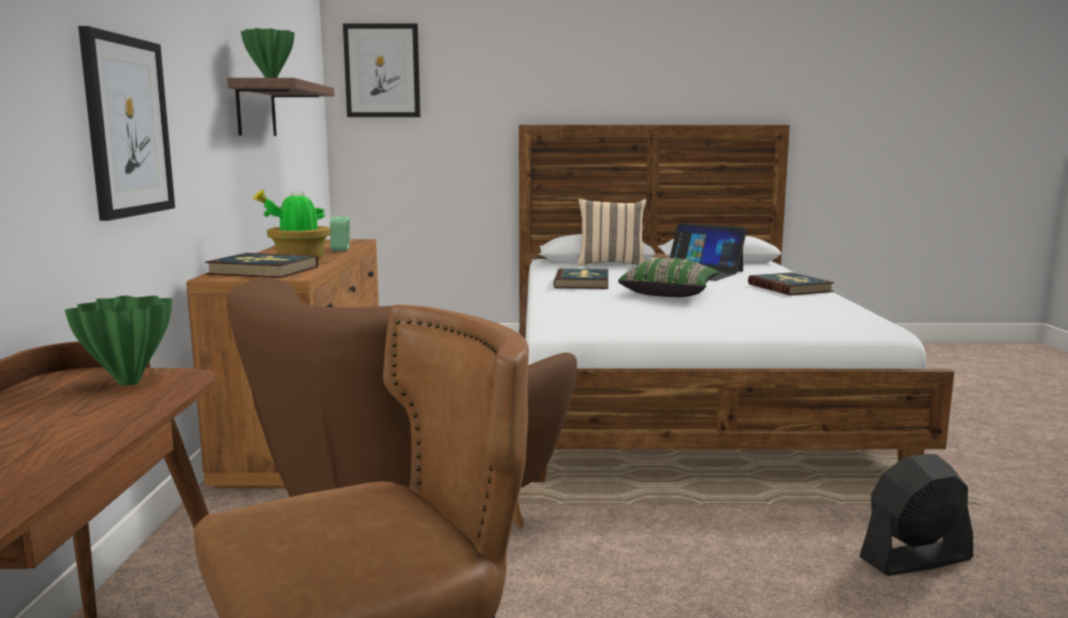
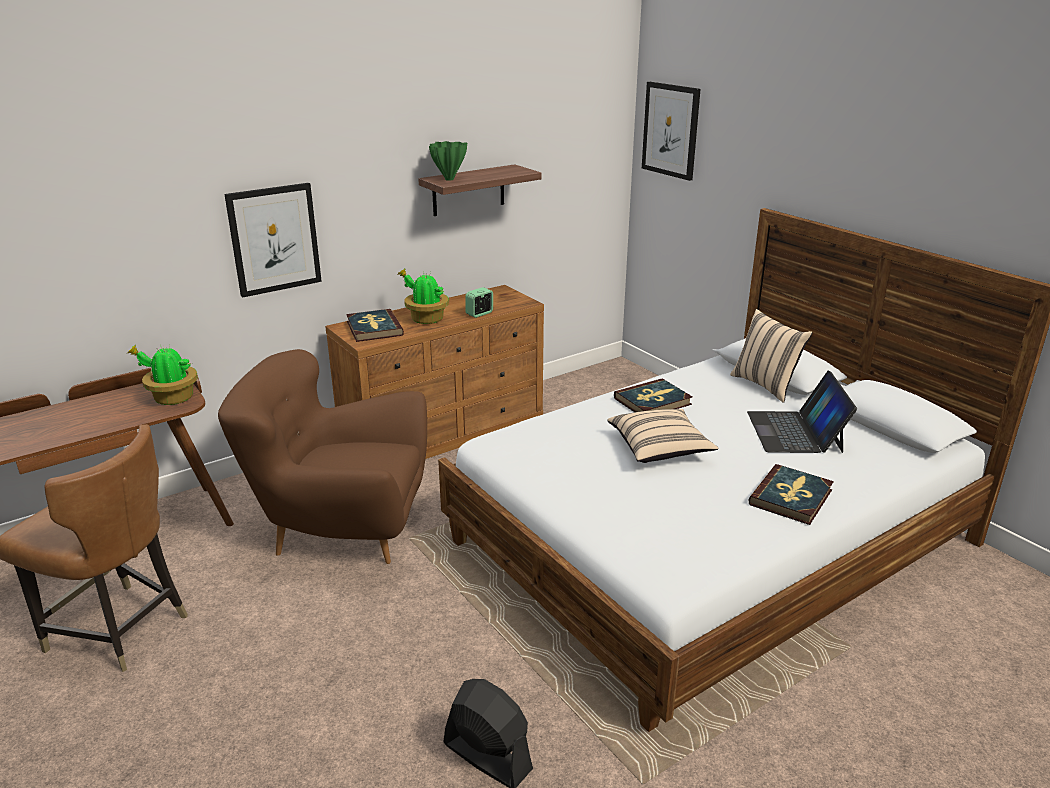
camera: 55 degrees right, 15 degrees up
green vase [65,296,172,386] -> potted plant [126,344,198,405]
green pillow [618,258,719,297] -> beige pillow [608,409,718,463]

